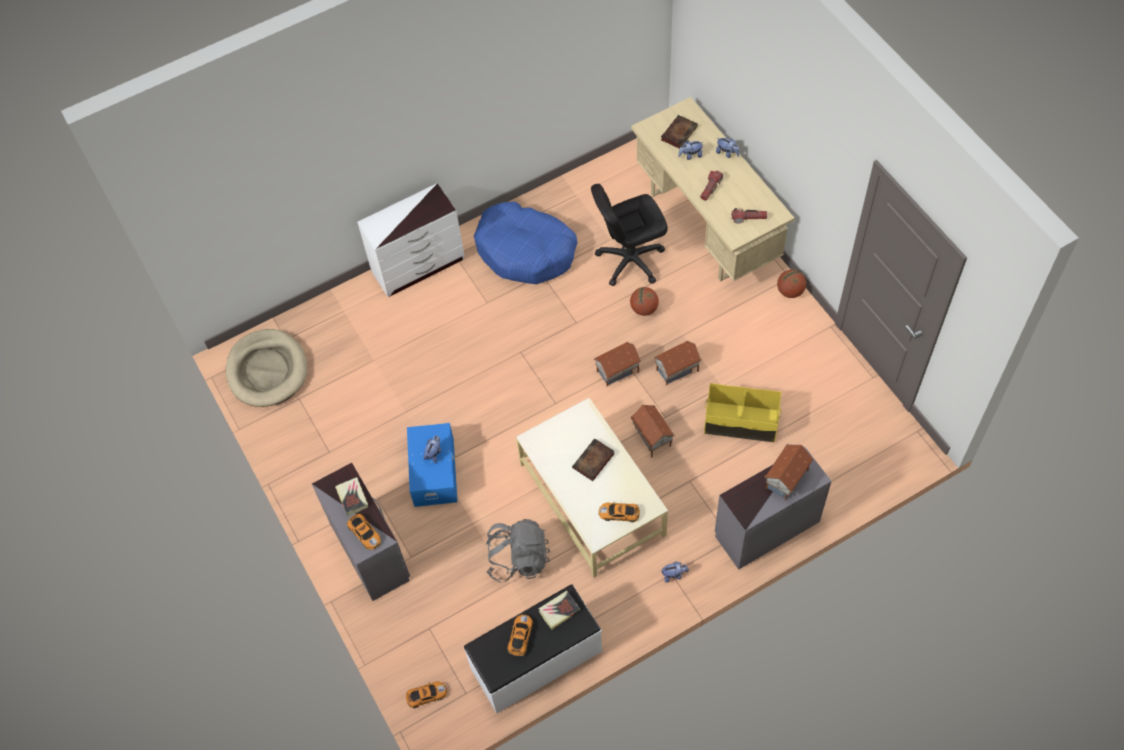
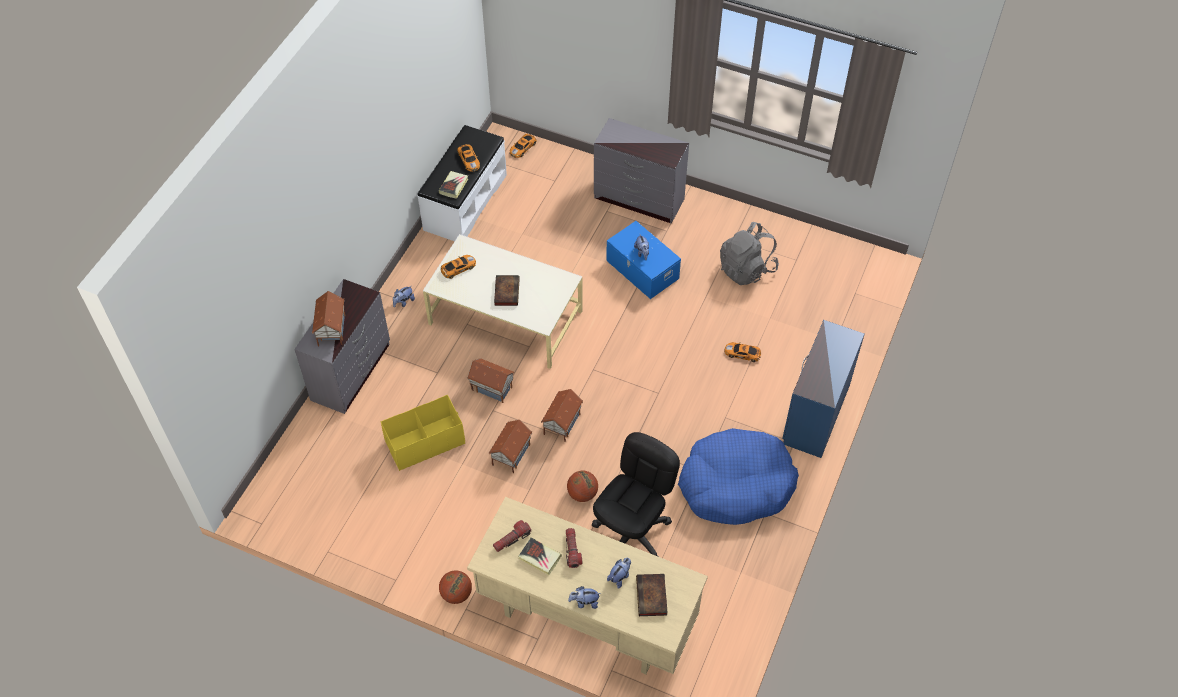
camera: 140 degrees right, 5 degrees down
beige dog bed [226,329,308,407] -> none
book [335,477,368,516] -> book moved to [518,537,562,575]
toy car [347,514,381,550] -> toy car moved to [724,342,761,362]
white dresser [357,183,464,297] -> blue dresser [782,320,864,458]
grey backpack [486,519,550,583] -> grey backpack moved to [720,222,779,285]

